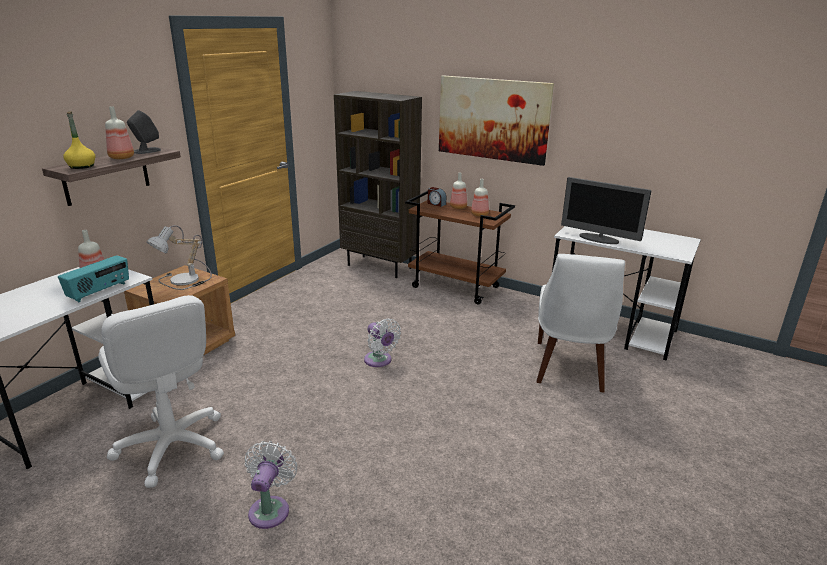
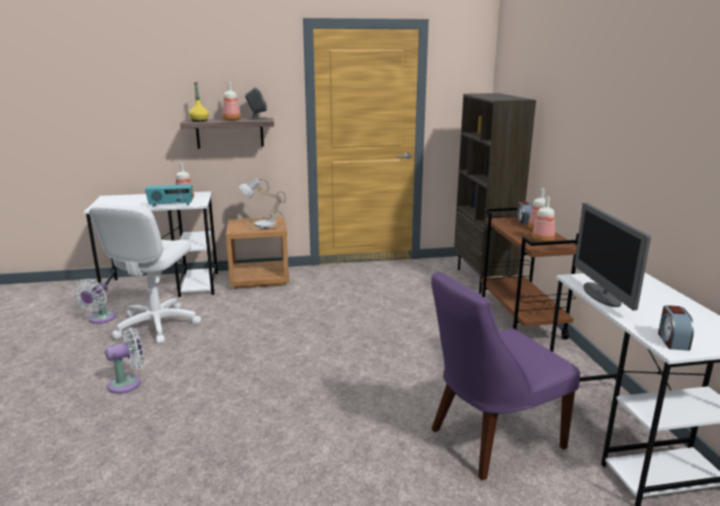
camera: 50 degrees right, 5 degrees down
white fan [364,319,401,367] -> white fan moved to [73,279,116,324]
picture [439,75,554,166] -> none
white chair [536,254,625,393] -> purple chair [431,271,580,480]
none -> alarm clock [658,305,694,351]

